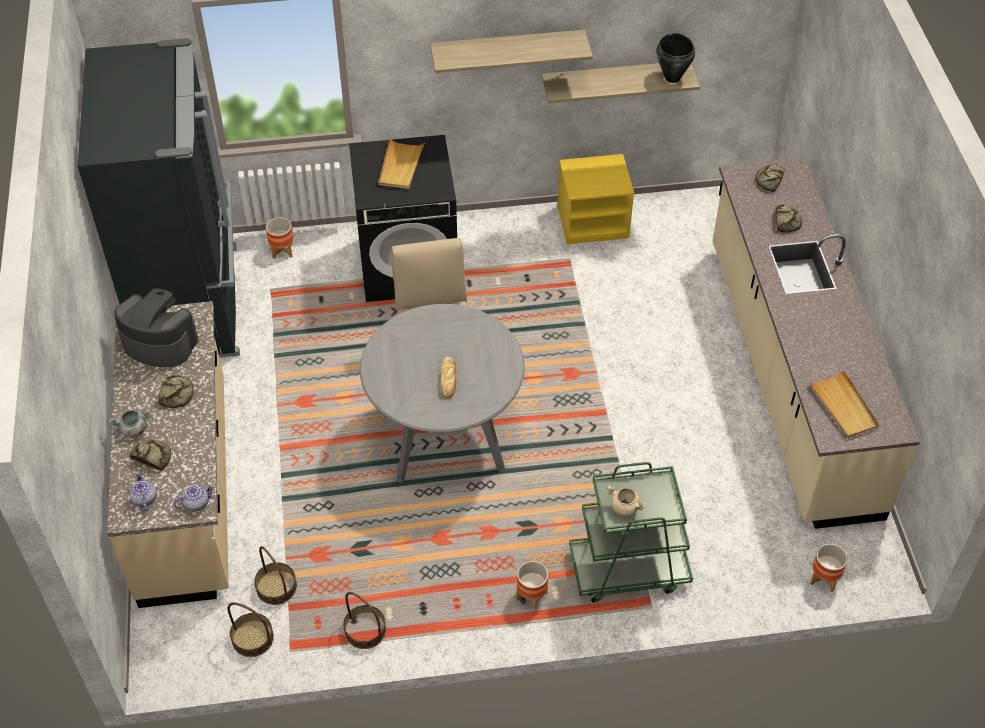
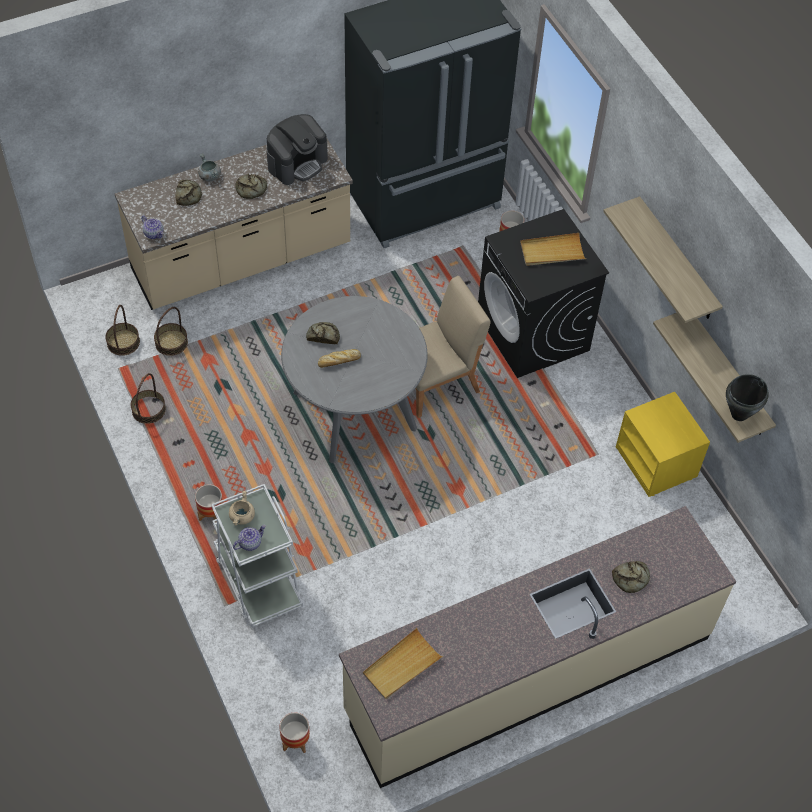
camera: 70 degrees right, 5 degrees up
coffee machine [114,288,199,367] -> coffee machine turned 45 degrees clockwise [266,114,328,185]
teapot [129,472,157,511] -> teapot moved to [233,525,266,551]
green cart [569,462,693,602] -> white cart [211,484,303,627]
bread [756,164,785,192] -> bread moved to [306,322,340,344]

